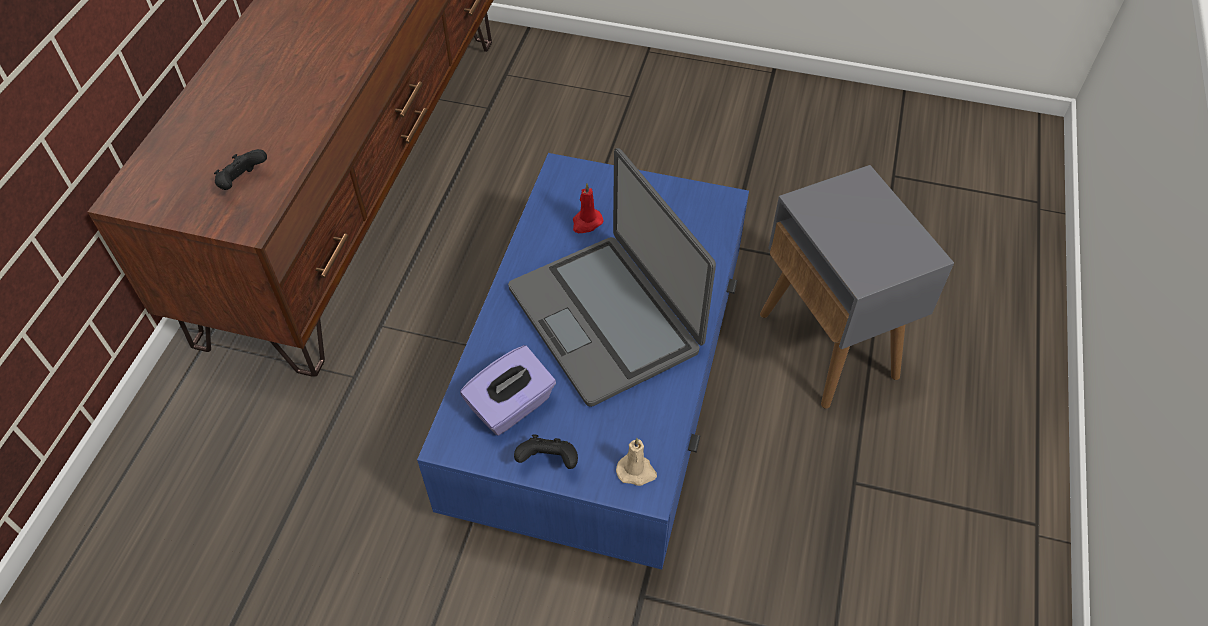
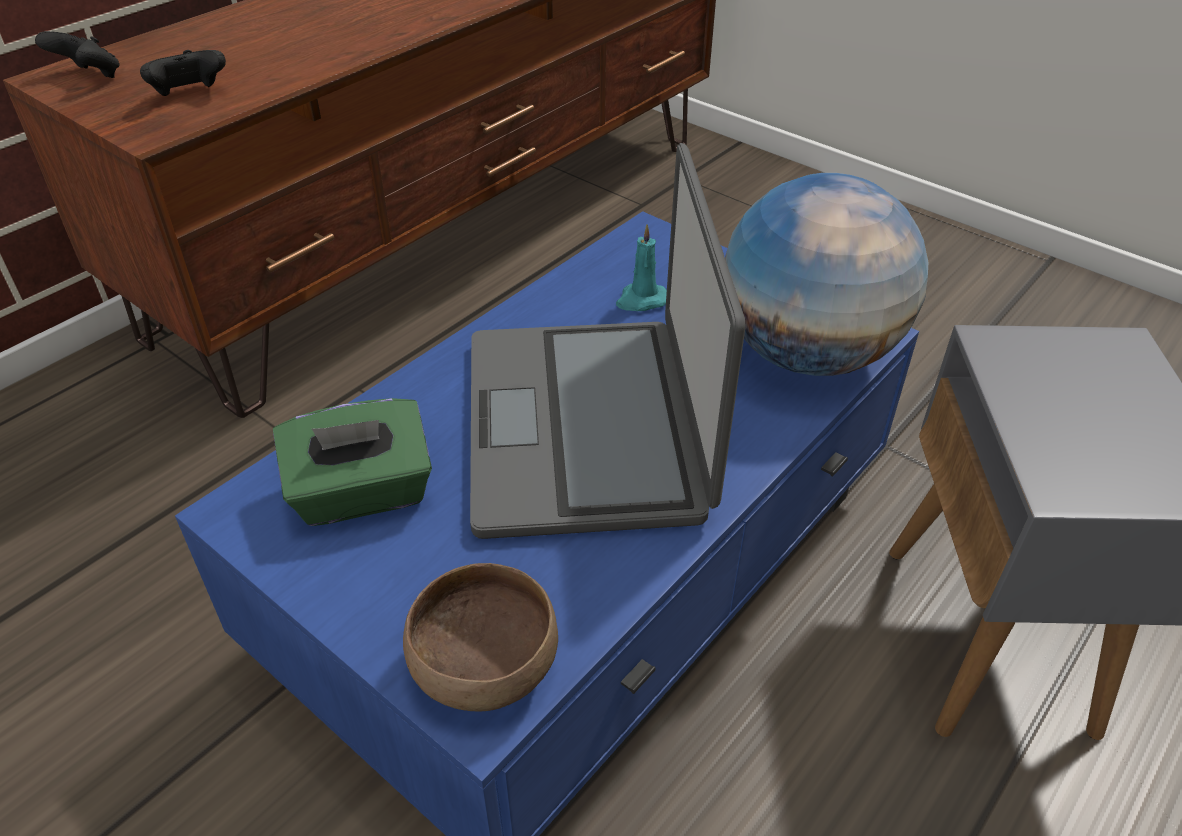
camera: 25 degrees right, 10 degrees down
purple tissue box [460,345,556,435] -> green tissue box [273,398,432,526]
black game controller [514,435,578,469] -> black game controller moved to [35,31,120,78]
red candle [573,183,604,233] -> turquoise candle [616,224,667,311]
beige candle [616,438,657,486] -> brown bowl [403,563,558,711]
none -> globe [725,173,928,376]

